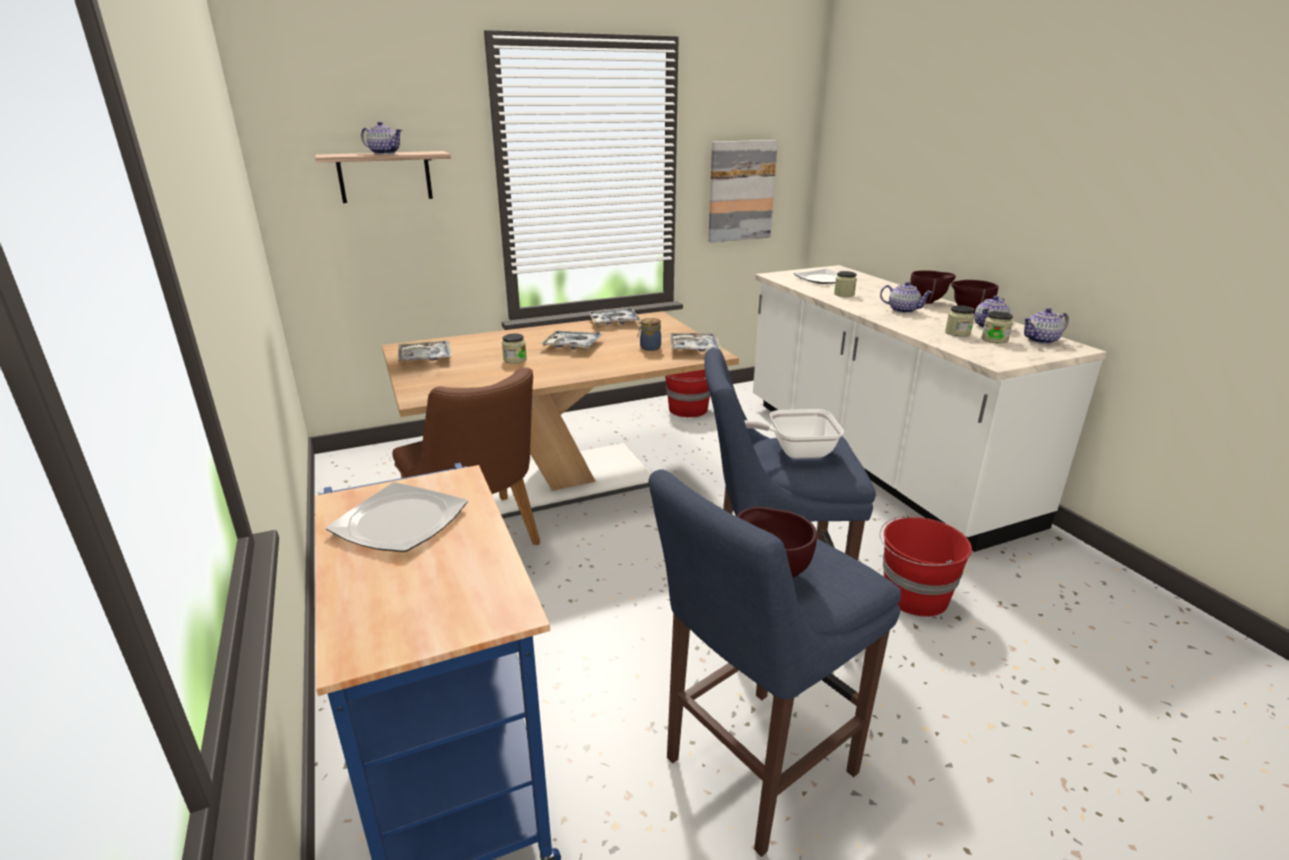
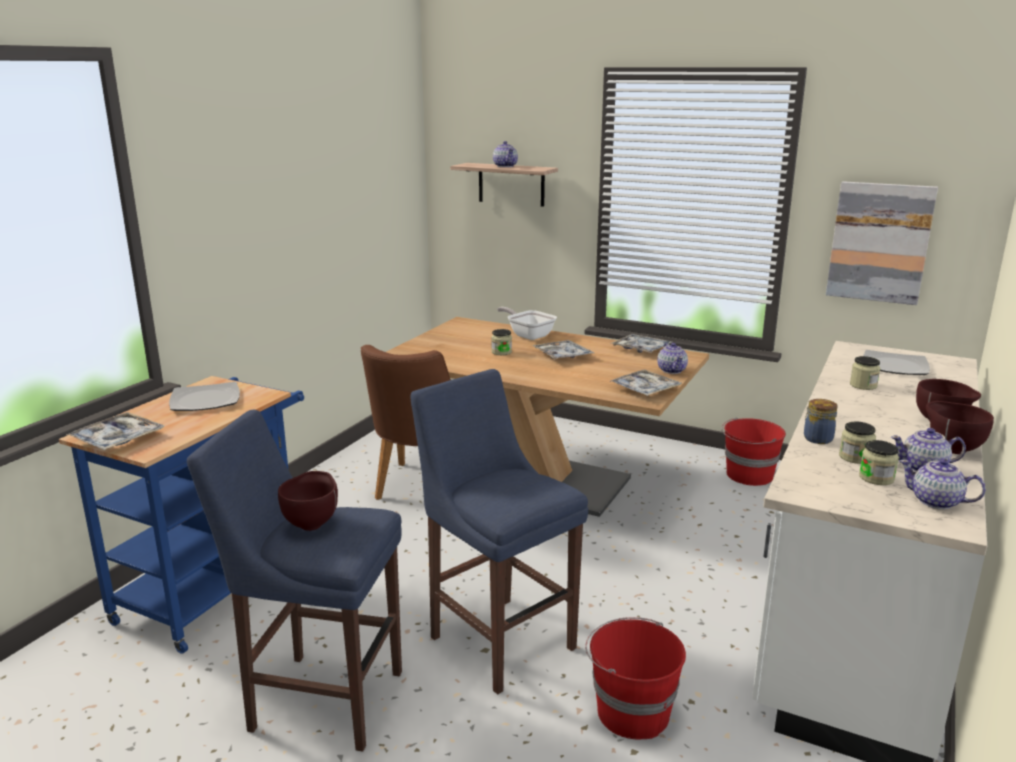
camera: 50 degrees right, 5 degrees down
tray [398,341,452,362] -> tray moved to [66,412,165,450]
jar [638,318,661,351] -> jar moved to [804,399,838,444]
frying pan [744,409,844,459] -> frying pan moved to [497,307,557,340]
teapot [880,282,933,313] -> teapot moved to [657,343,688,374]

